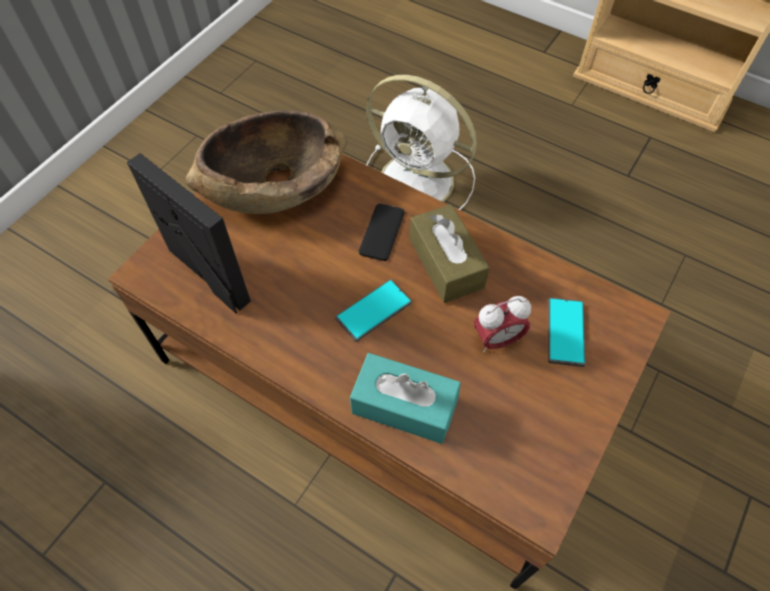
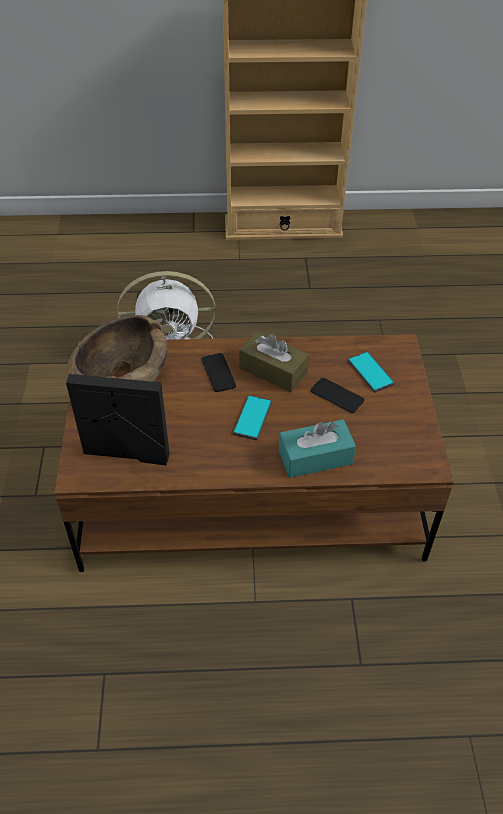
camera: 35 degrees left, 10 degrees down
alarm clock [474,296,531,353] -> phone [311,378,364,413]

